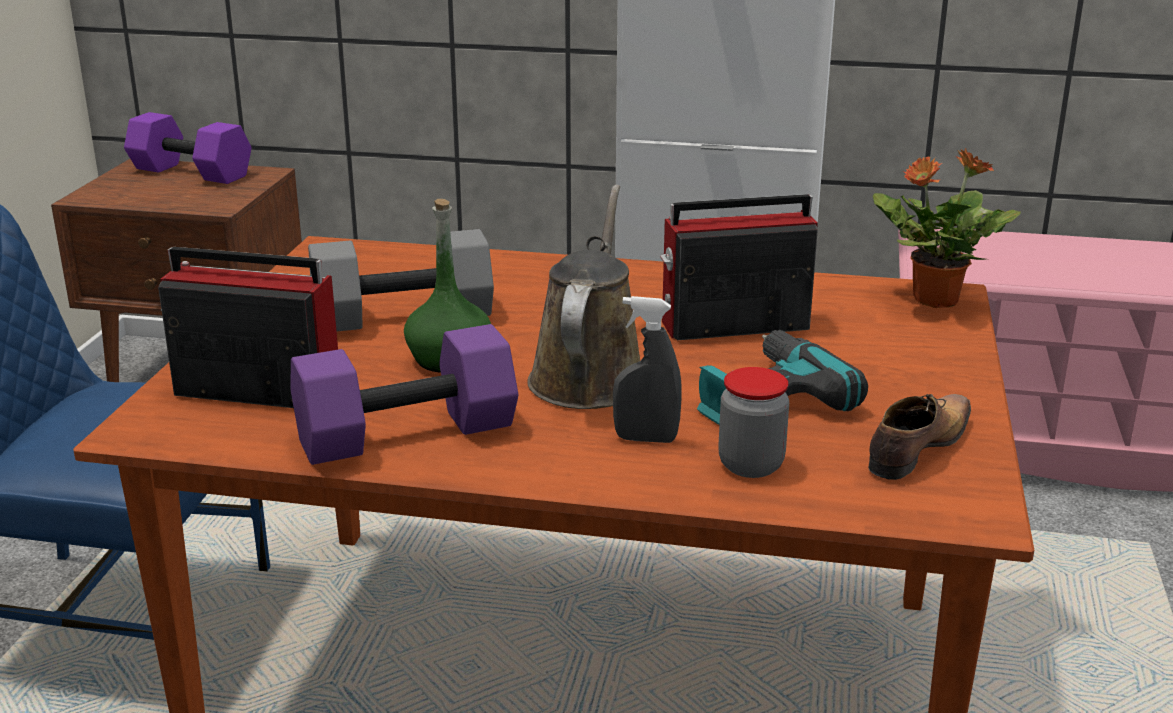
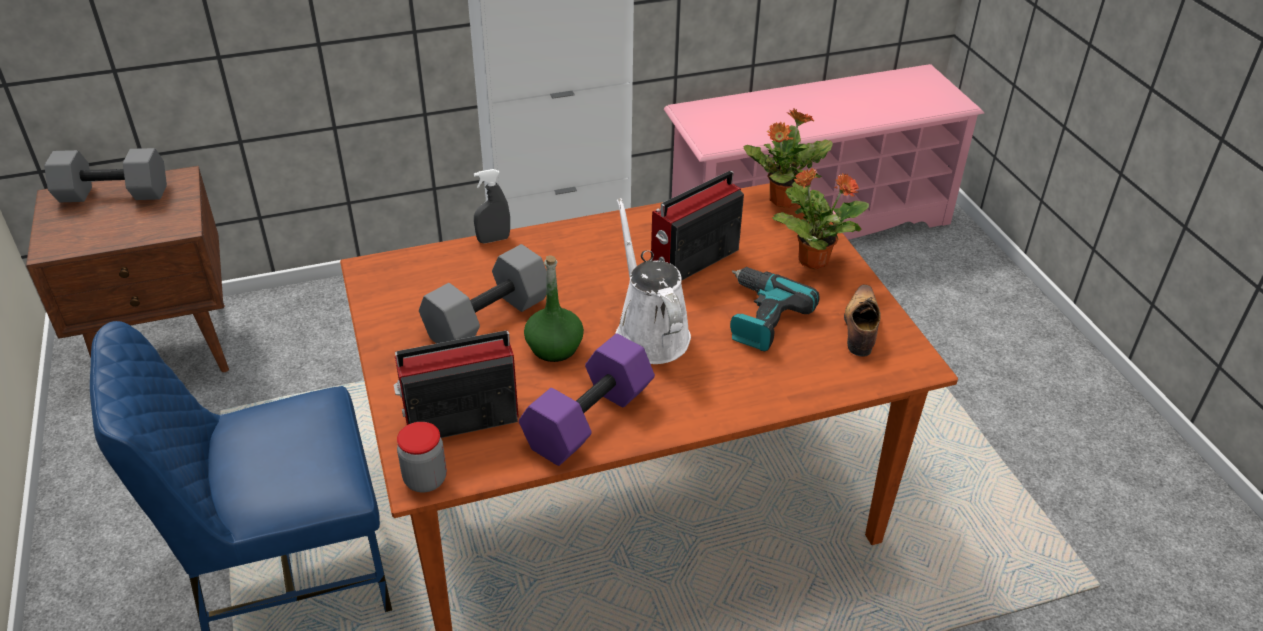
camera: 30 degrees left, 15 degrees up
purple dumbbell [124,112,251,184] -> grey dumbbell [44,148,167,202]
brown watering can [527,185,640,409] -> white watering can [615,198,691,364]
grey spray bottle [613,296,682,443] -> grey spray bottle moved to [474,169,510,243]
jar [718,367,789,478] -> jar moved to [397,422,447,492]
none -> potted plant [772,168,869,270]

